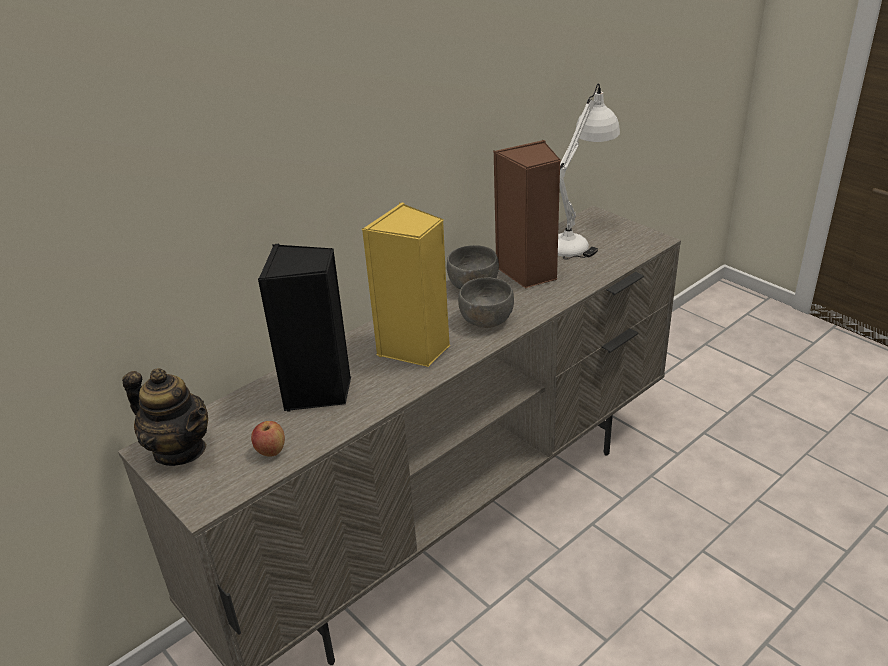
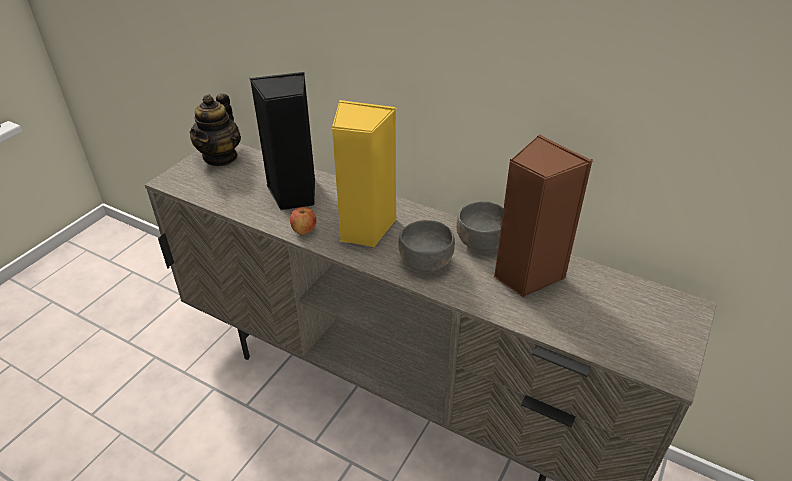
camera: 70 degrees right, 5 degrees up
apple [251,421,285,457] -> apple moved to [290,207,316,235]
white table lamp [558,83,620,260] -> none

